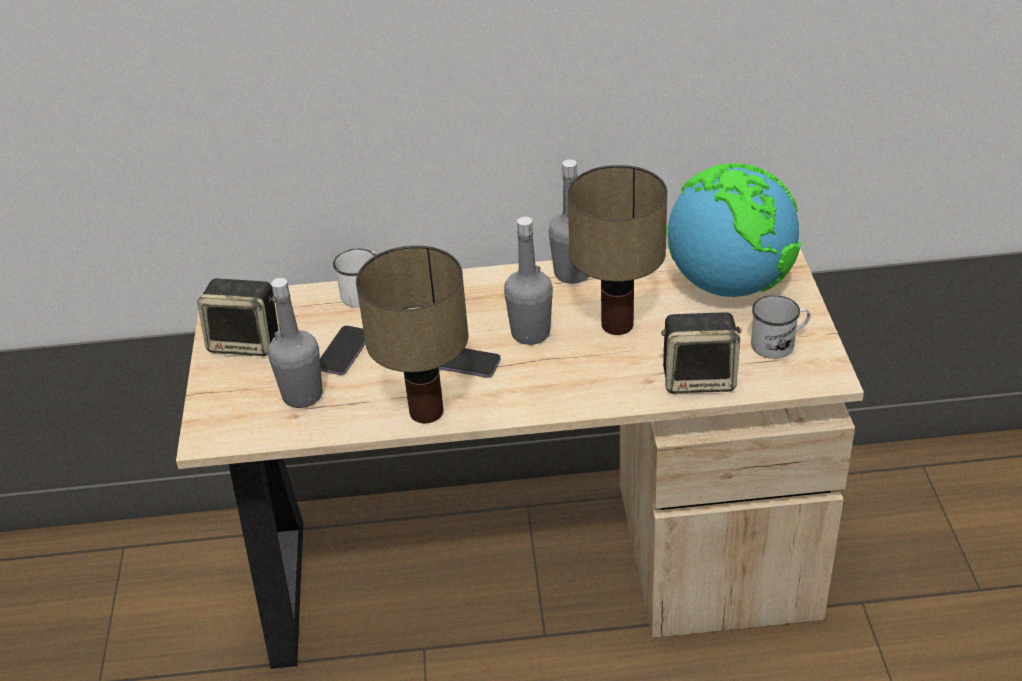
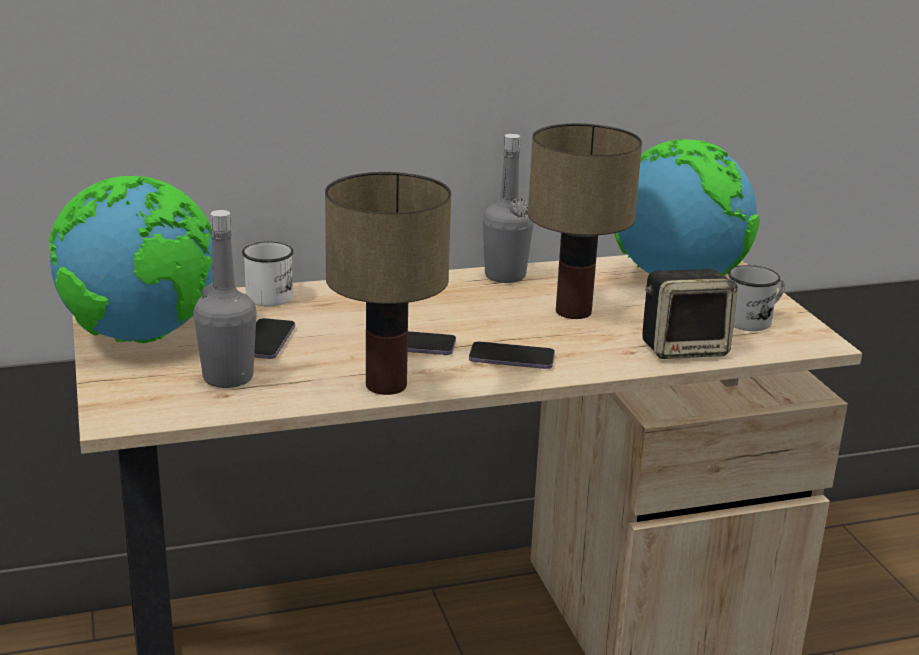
camera: 15 degrees left, 15 degrees down
speaker [197,279,278,356] -> globe [49,176,213,343]
grey bottle [504,217,553,345] -> none
none -> phone [469,341,555,369]

